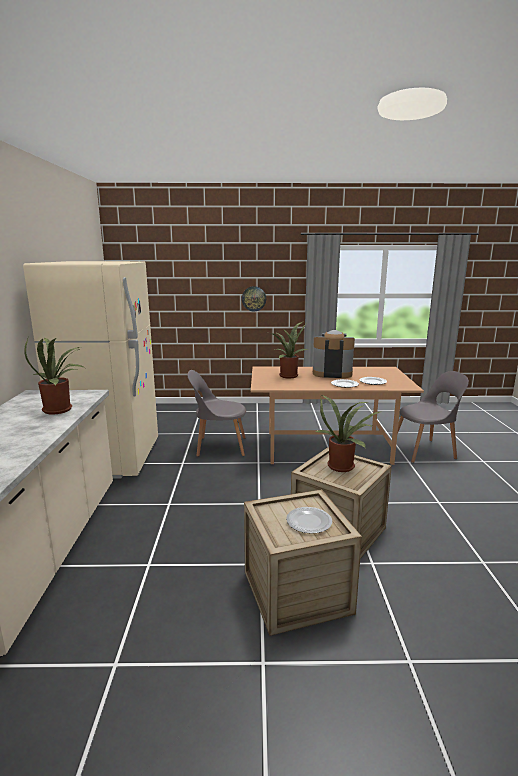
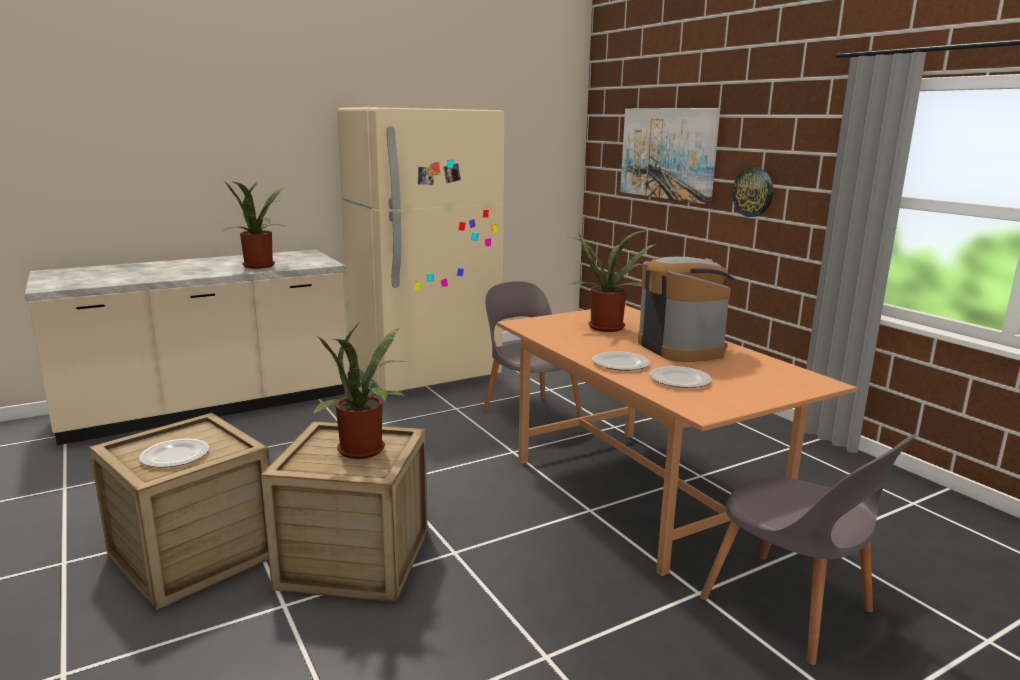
camera: 60 degrees right, 0 degrees up
none -> picture [620,108,720,205]

